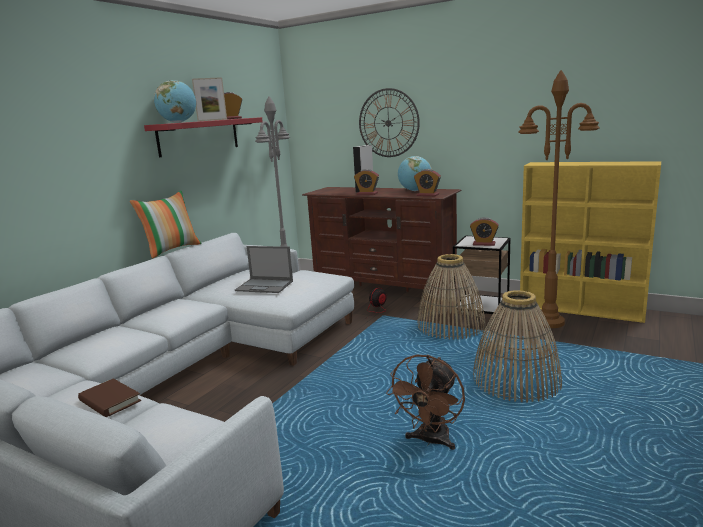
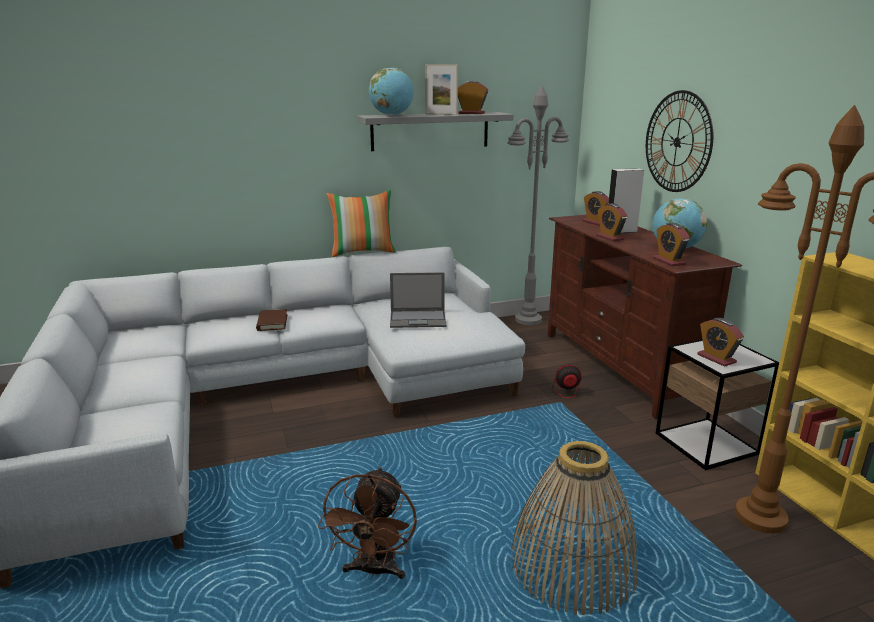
camera: 40 degrees right, 5 degrees up
brown book [78,379,141,417] -> brown book moved to [256,309,287,331]
red shelf [144,117,263,158] -> grey shelf [357,112,514,151]
laptop [235,246,293,293] -> laptop turned 60 degrees counterclockwise [390,272,447,328]
brown fan [386,355,465,450] -> brown fan turned 60 degrees counterclockwise [318,467,417,579]
basket [417,254,486,340] -> none
none -> alarm clock [582,191,609,226]

